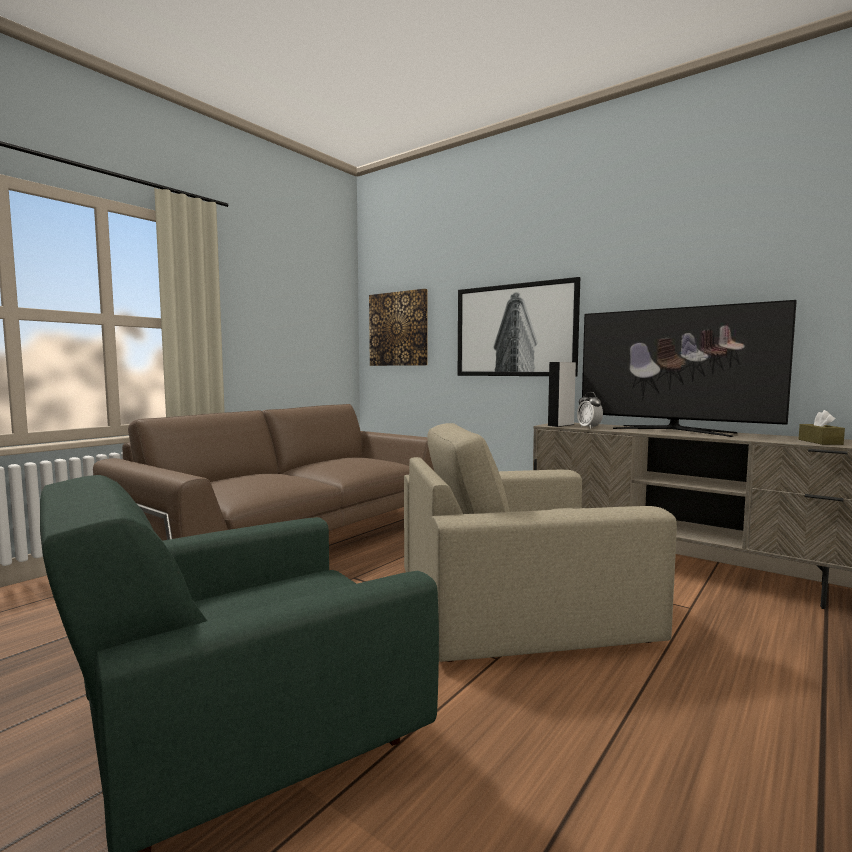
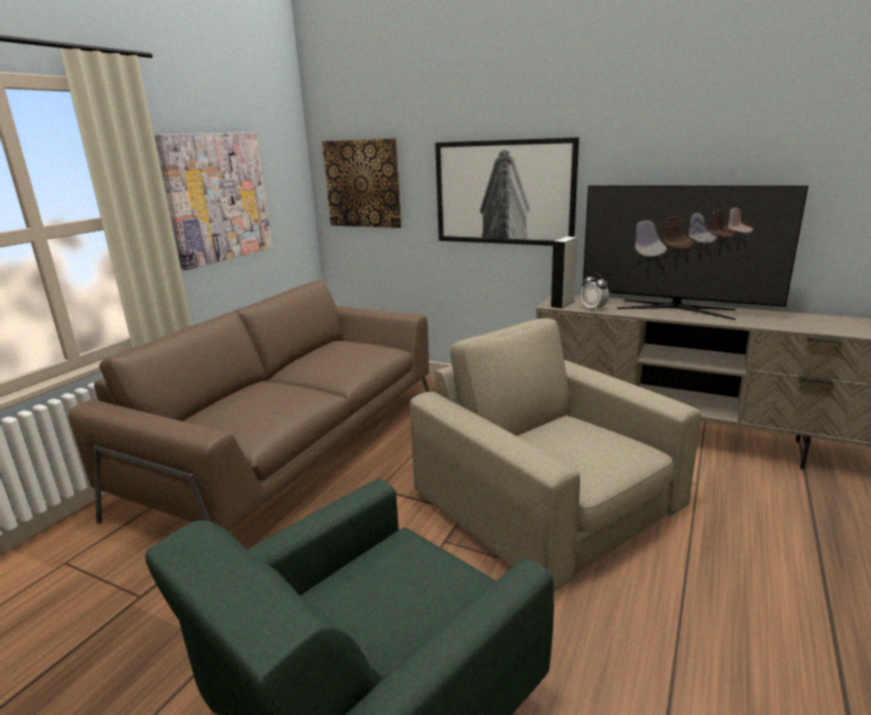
camera: 10 degrees left, 15 degrees up
beige armchair [404,423,677,662] -> beige armchair turned 75 degrees clockwise [410,318,701,592]
brown tissue box [799,410,845,445] -> none
none -> picture [155,132,272,270]

